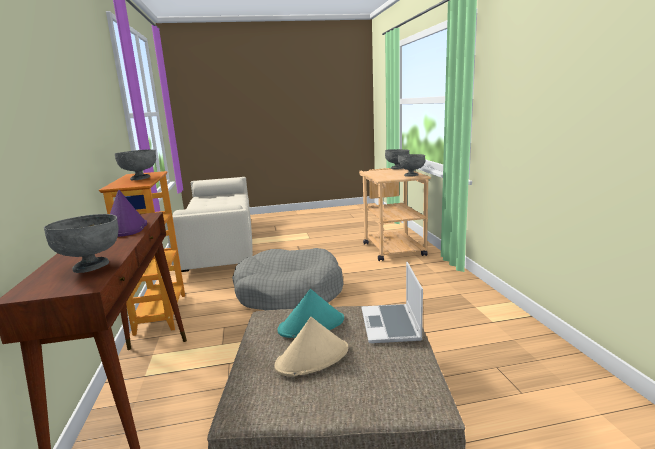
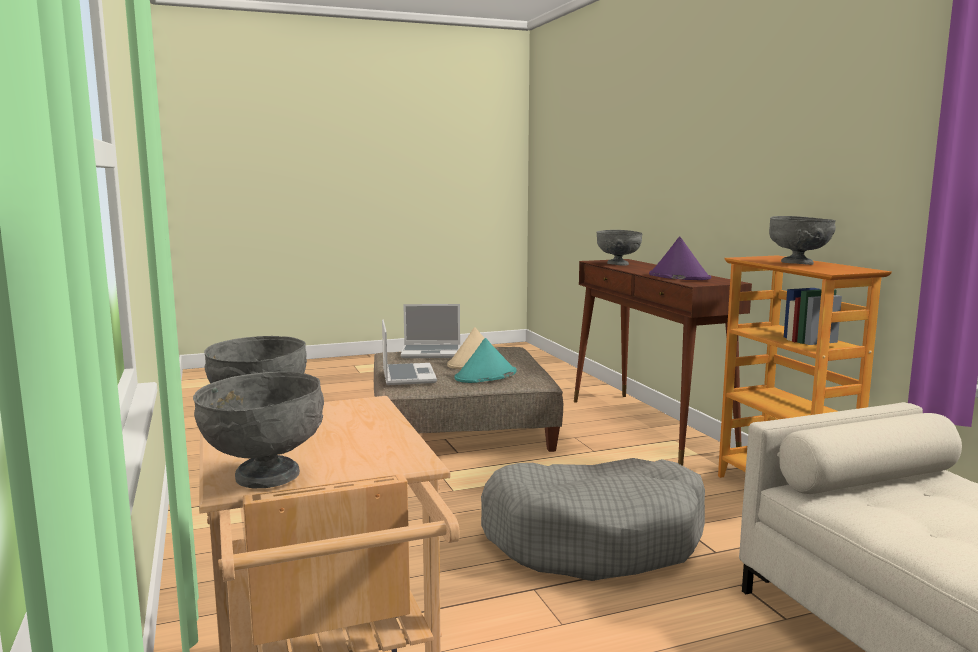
camera: 170 degrees right, 5 degrees down
none -> laptop [401,304,460,358]

